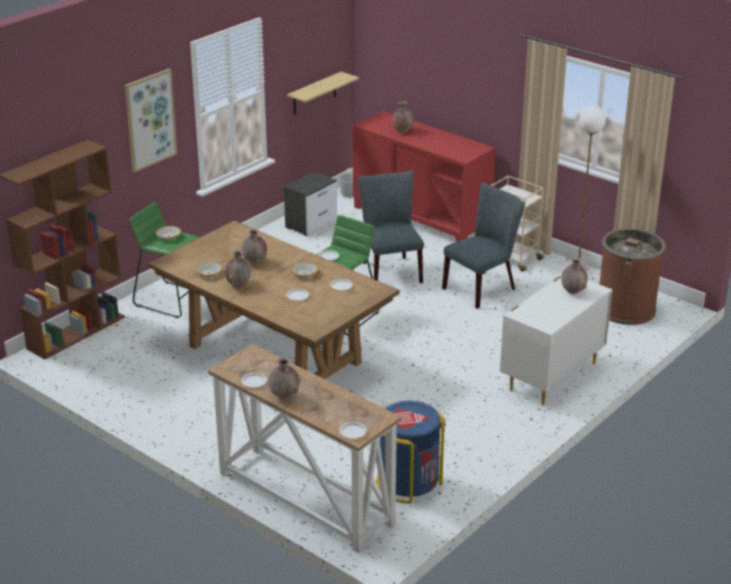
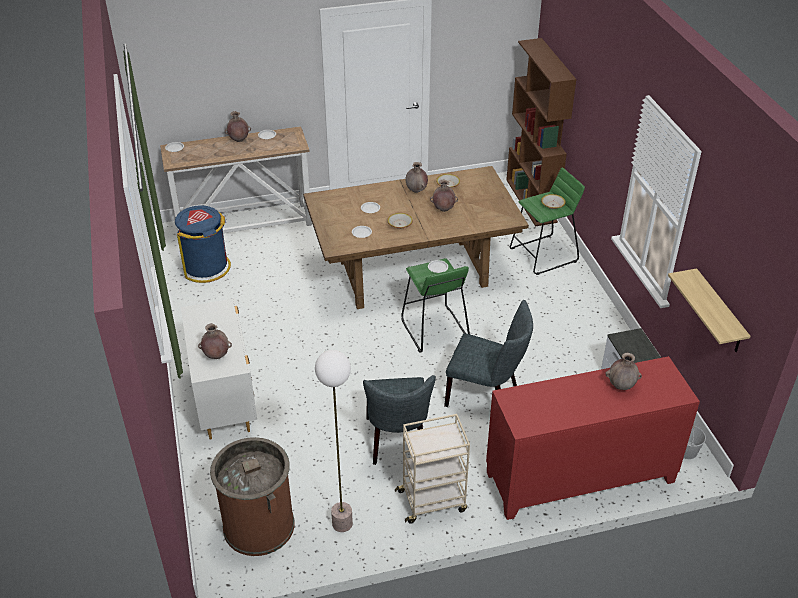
camera: 125 degrees right, 10 degrees up
picture [125,69,177,173] -> none

